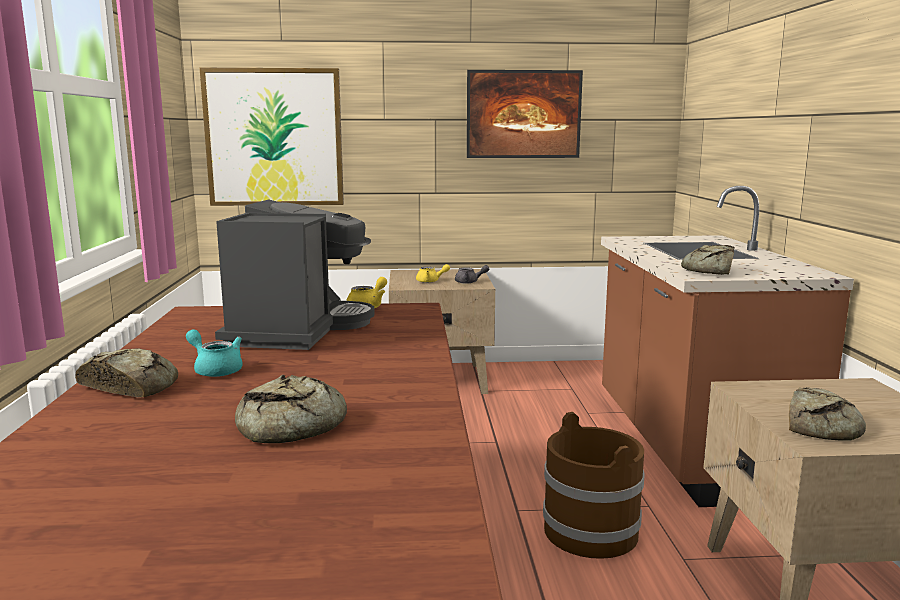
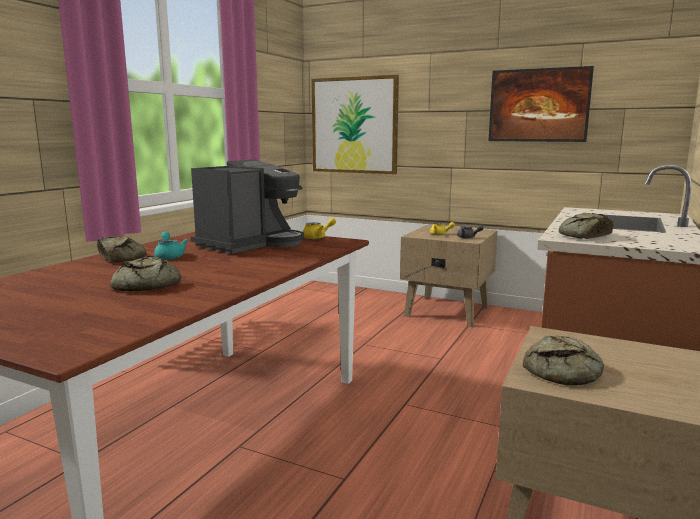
camera: 30 degrees right, 0 degrees up
brown bucket [543,412,645,559] -> none

